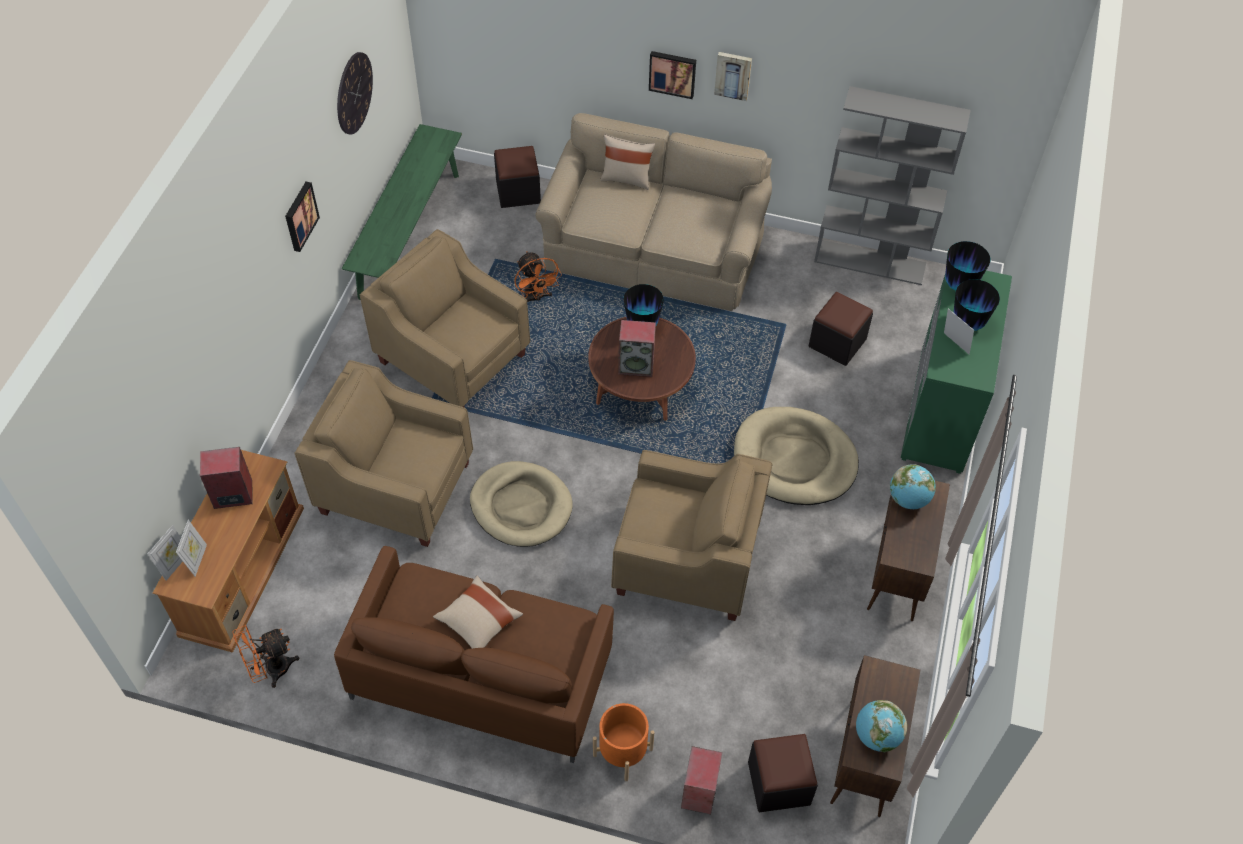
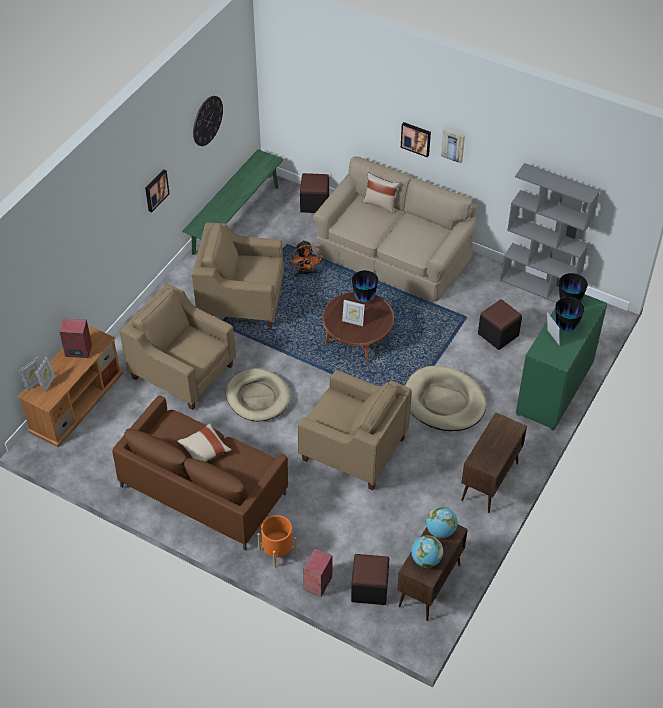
camera: 15 degrees right, 5 degrees down
orange fan [232,625,299,688] -> none
beige armchair [360,229,530,408] -> beige armchair turned 45 degrees counterclockwise [192,223,284,327]
speaker [618,320,656,377] -> picture frame [342,300,365,326]
globe [890,464,936,509] -> globe moved to [426,507,458,538]

